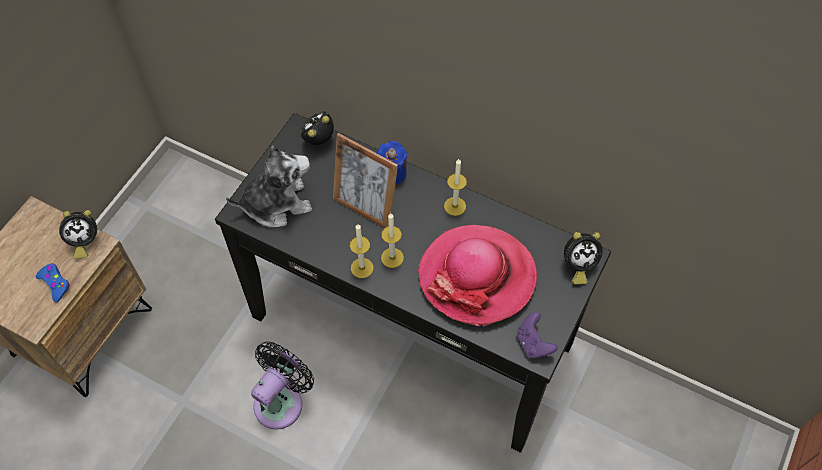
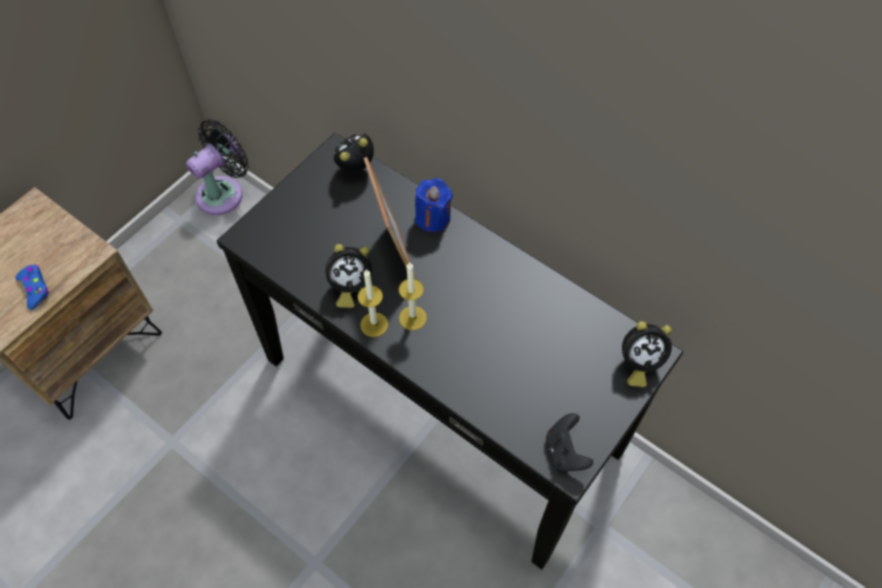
camera: 10 degrees right, 0 degrees up
alarm clock [59,210,97,259] -> alarm clock moved to [325,244,372,308]
plush toy [226,145,312,227] -> none
black fan [251,341,314,430] -> black fan moved to [186,119,249,215]
picture frame [333,133,398,228] -> picture frame turned 150 degrees counterclockwise [364,157,416,279]
hat [418,225,537,327] -> none
candle [444,159,467,216] -> none
purple game controller [517,312,558,358] -> black game controller [546,413,593,471]

